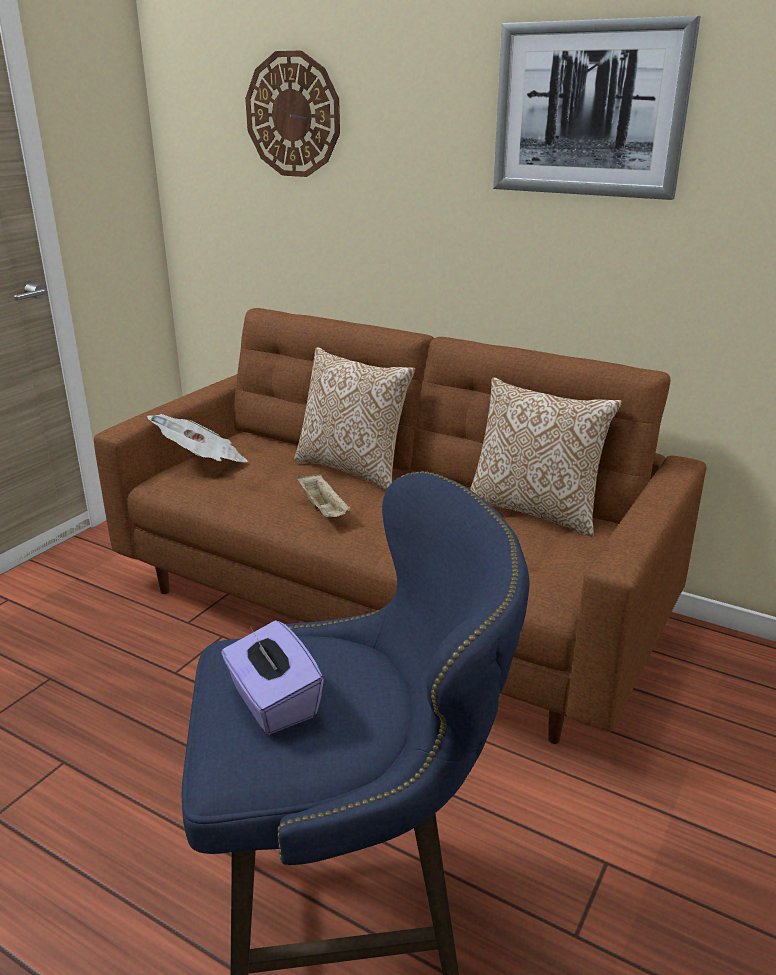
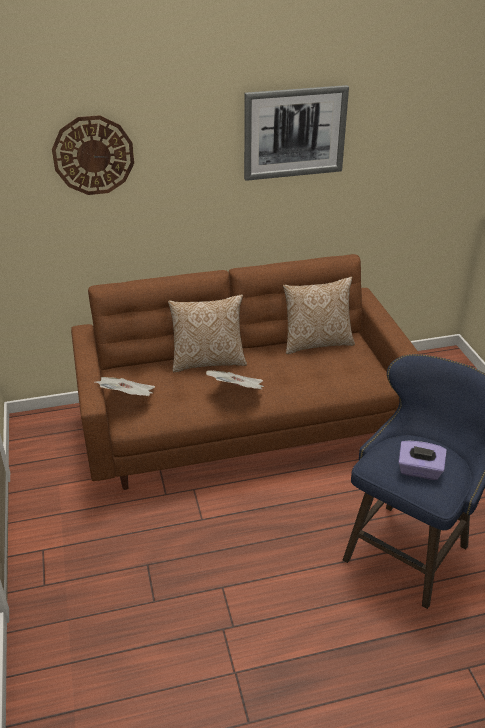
camera: 45 degrees left, 10 degrees up
beige tray [297,474,351,517] -> newspaper [206,370,264,389]

